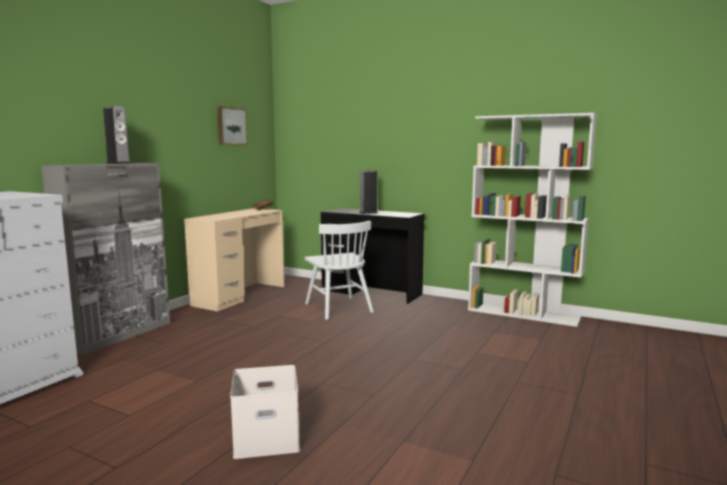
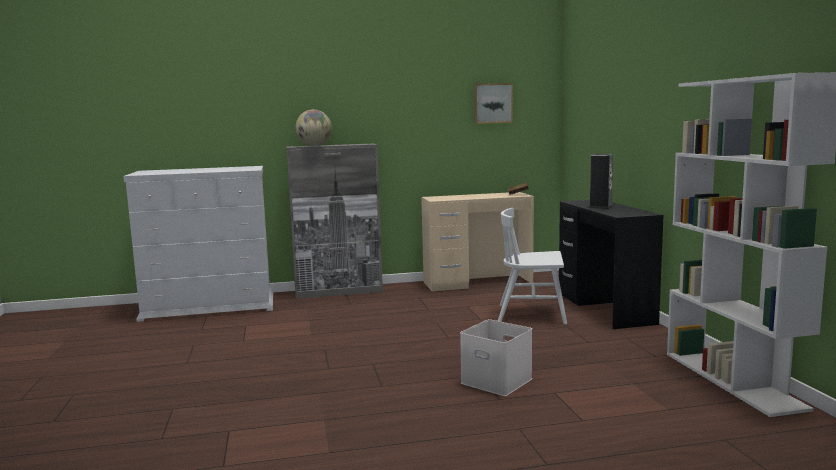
camera: 50 degrees right, 0 degrees up
speaker [103,106,131,164] -> none
white storage box [230,365,300,459] -> white storage box moved to [460,319,532,396]
white chair [304,221,374,320] -> white chair turned 75 degrees clockwise [498,208,567,324]
none -> globe [295,110,332,146]

